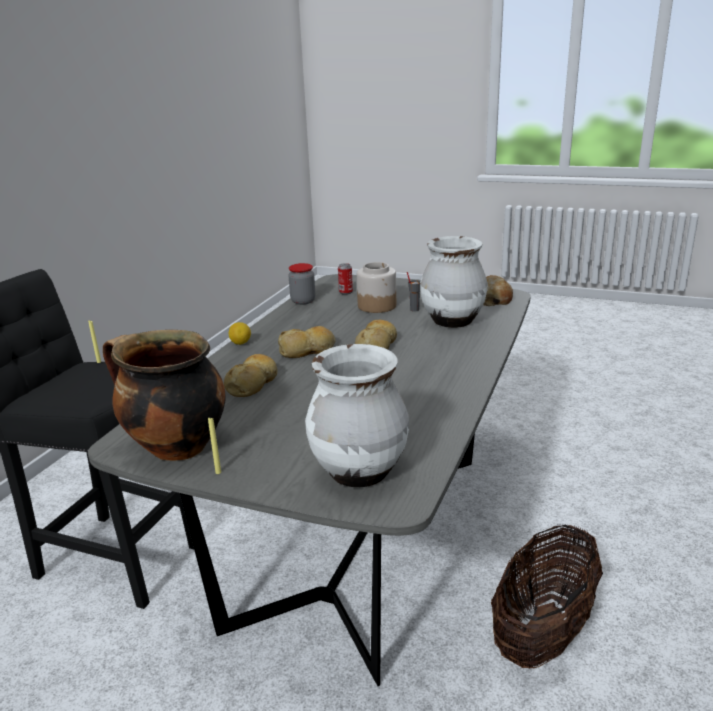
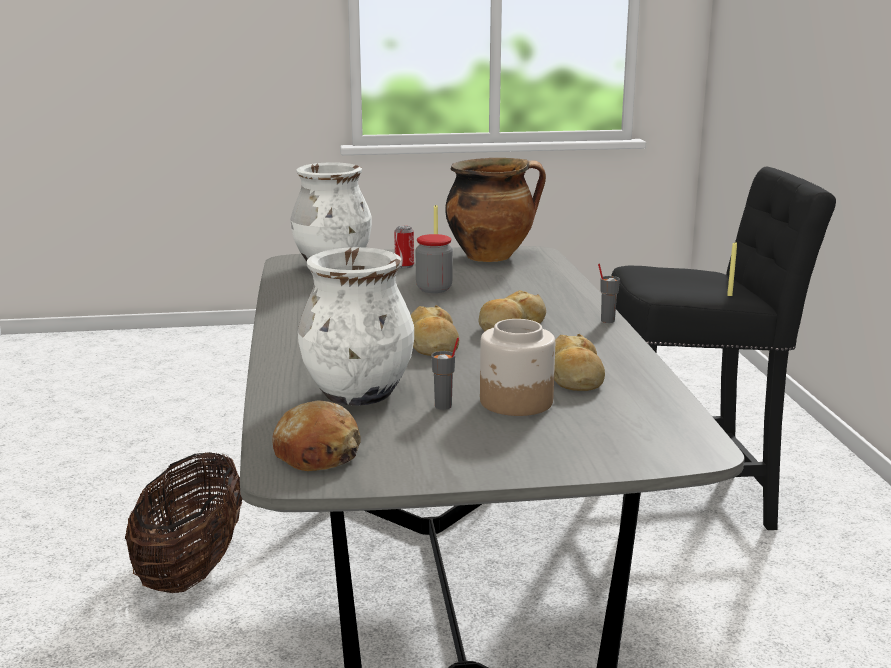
camera: 150 degrees right, 5 degrees down
bread [224,354,278,397] -> bread moved to [554,334,605,391]
lemon [229,322,251,345] -> grey cup [598,264,620,323]
jar [289,263,315,305] -> jar moved to [416,234,453,293]
can [338,263,353,295] -> can moved to [394,226,414,268]

